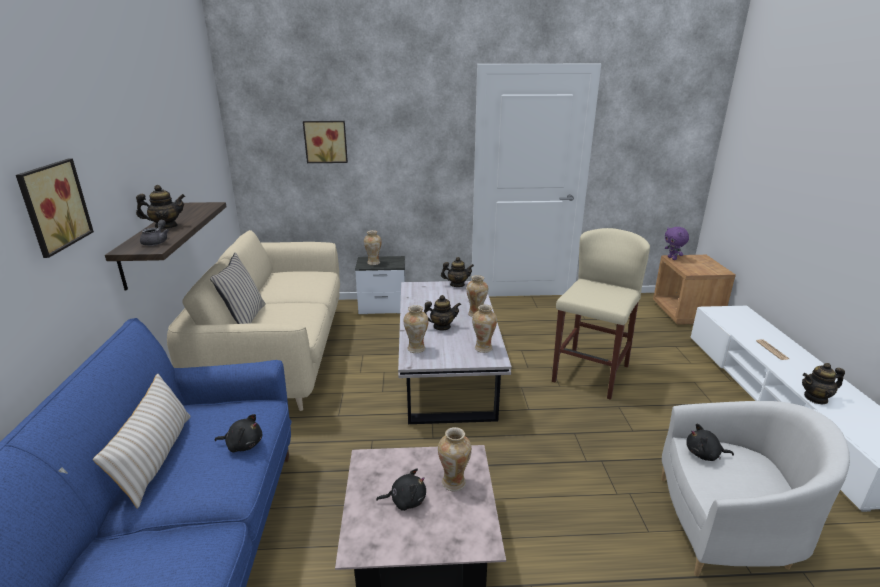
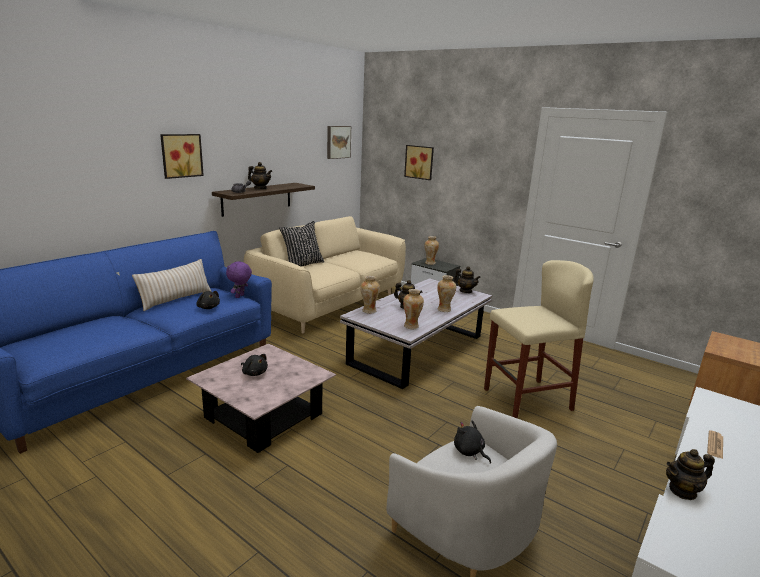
camera: 40 degrees right, 5 degrees down
beige pillow [210,253,266,324] -> black pillow [279,221,324,267]
vase [438,427,472,491] -> none
purple plush toy [665,227,689,260] -> purple plush toy moved to [226,261,252,298]
teapot [802,363,845,404] -> teapot turned 45 degrees counterclockwise [666,449,715,500]
none -> picture [327,126,351,159]

